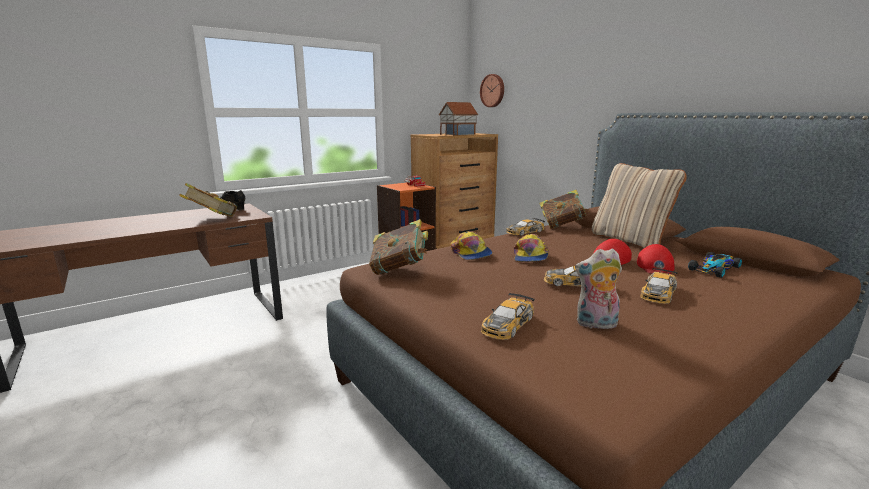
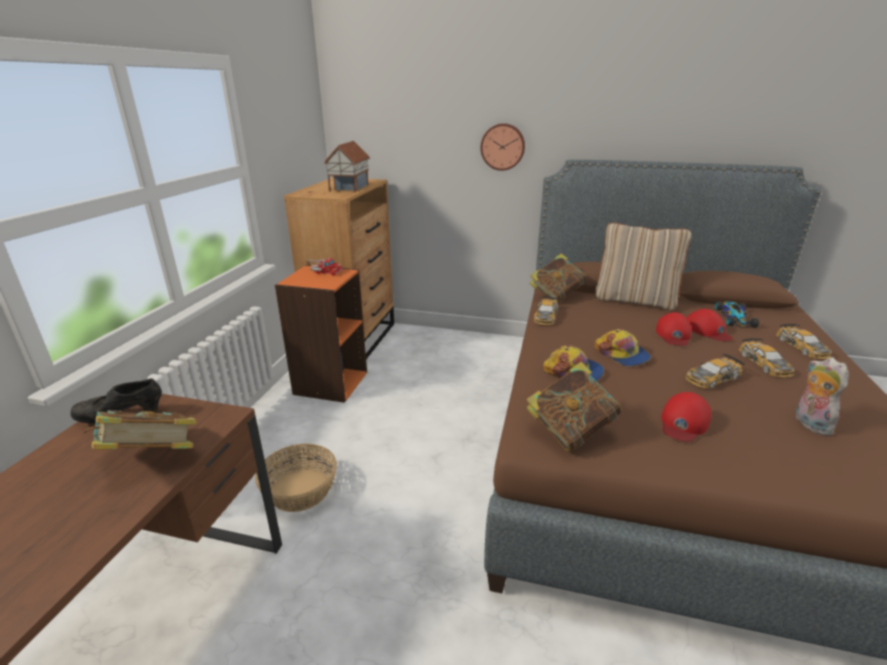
camera: 40 degrees left, 10 degrees up
wall clock [480,74,504,107] -> wall clock moved to [481,123,525,171]
toy car [481,293,535,340] -> toy car moved to [776,324,832,359]
plush toy [575,248,622,329] -> plush toy turned 120 degrees clockwise [794,357,849,436]
none -> basket [255,443,337,512]
none -> red cap [661,392,711,442]

